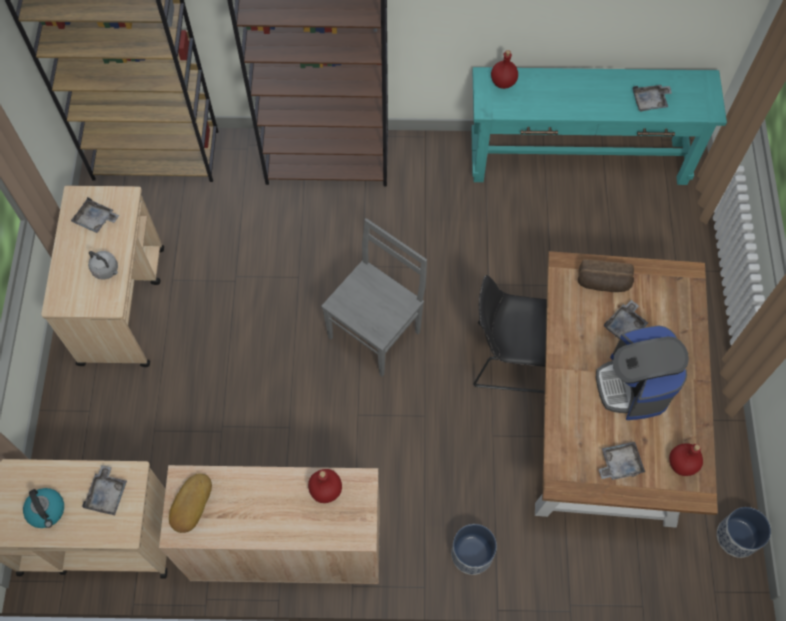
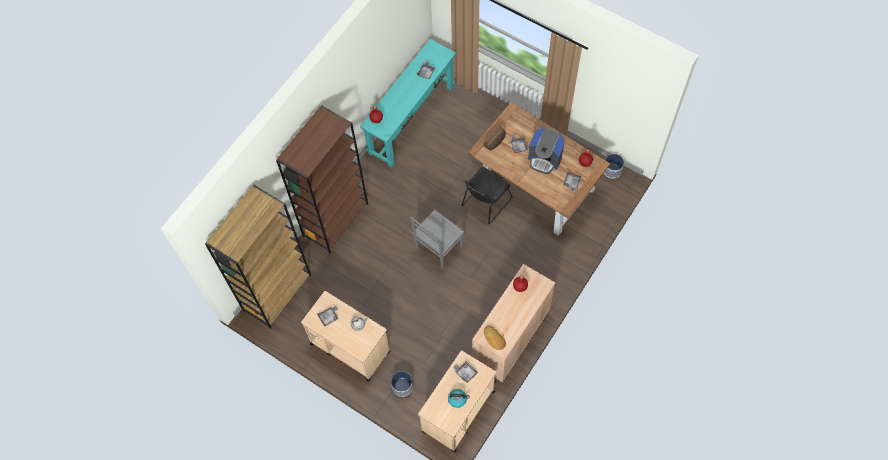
camera: 55 degrees left, 0 degrees up
grey chair [321,218,427,377] -> grey chair turned 120 degrees counterclockwise [411,210,464,269]
planter [451,524,497,575] -> planter moved to [391,371,413,397]

